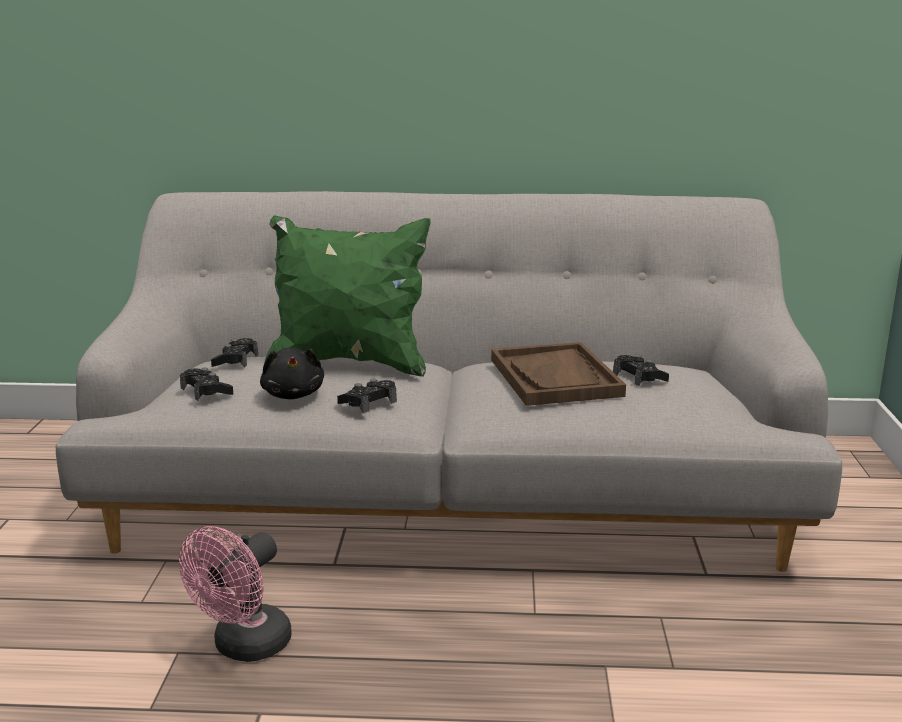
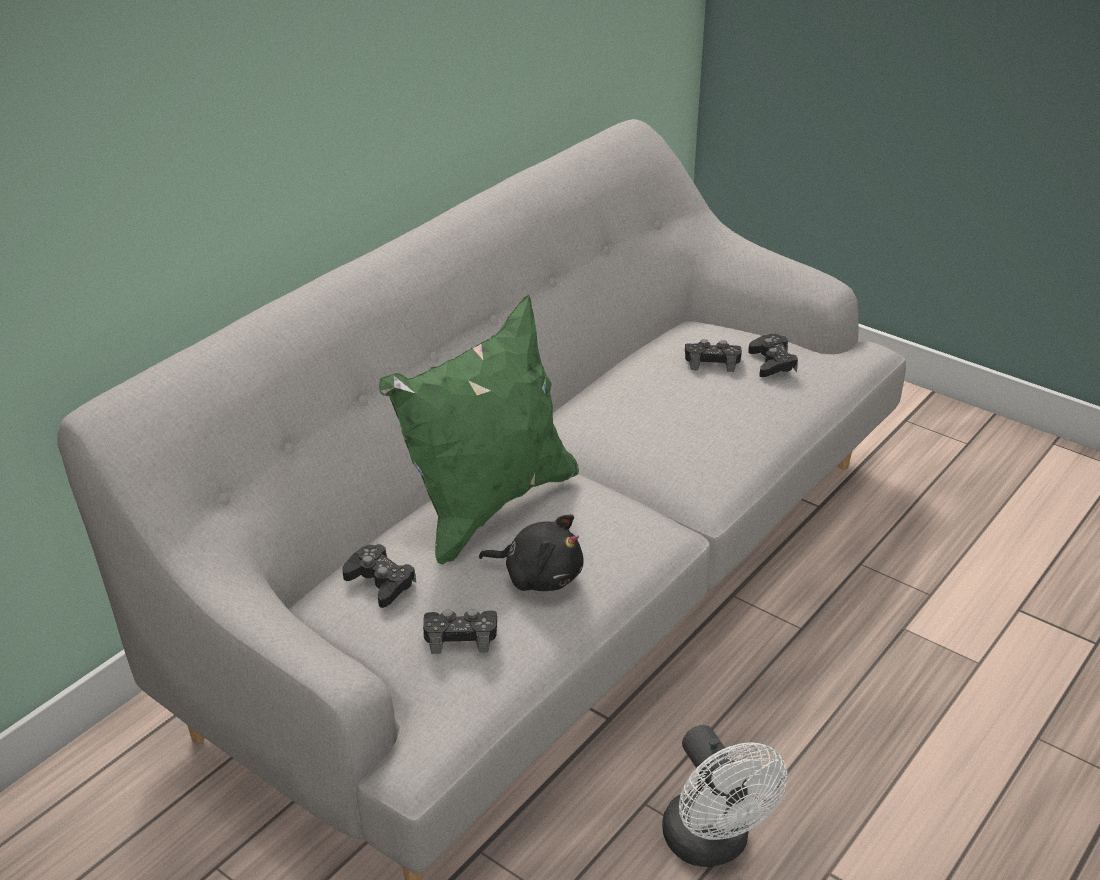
camera: 55 degrees left, 15 degrees up
pink fan [179,526,292,662] -> white fan [662,725,787,867]
black game controller [337,379,397,413] -> black game controller moved to [748,334,798,377]
brown tray [491,342,626,406] -> none

